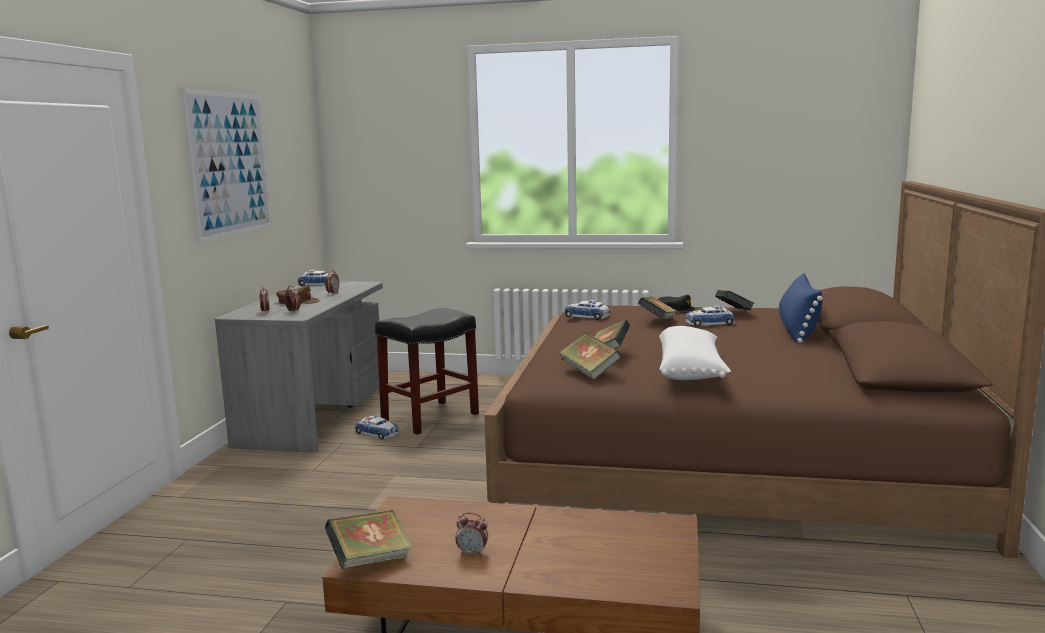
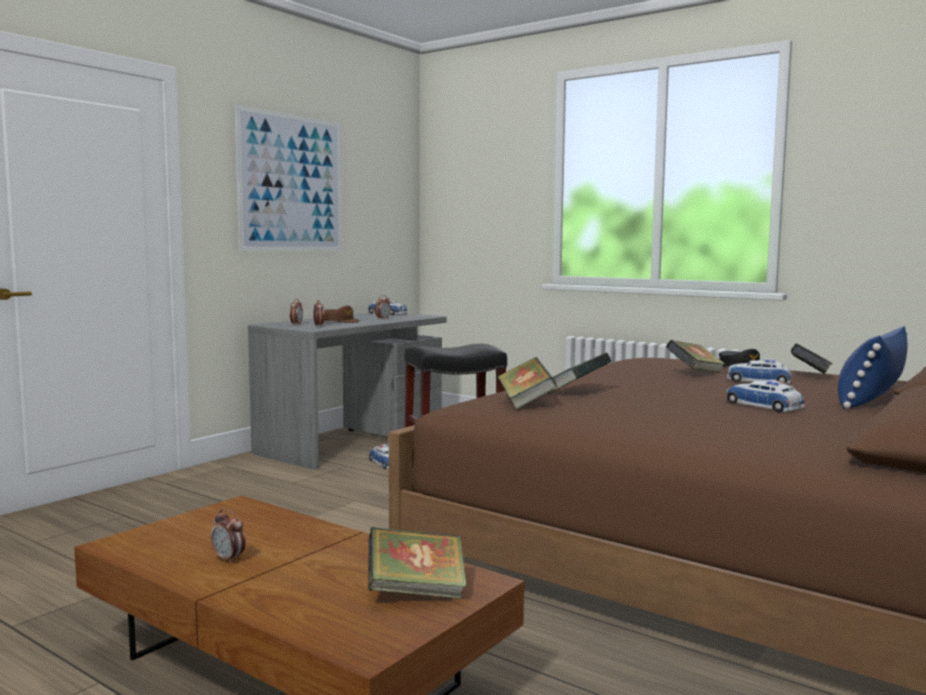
camera: 25 degrees right, 5 degrees down
book [325,510,413,569] -> book moved to [368,527,467,599]
toy car [564,300,610,320] -> toy car moved to [726,380,805,412]
white pillow [659,326,731,380] -> none

